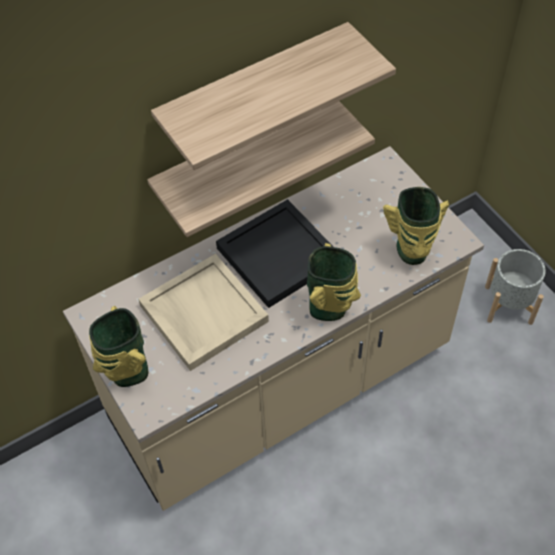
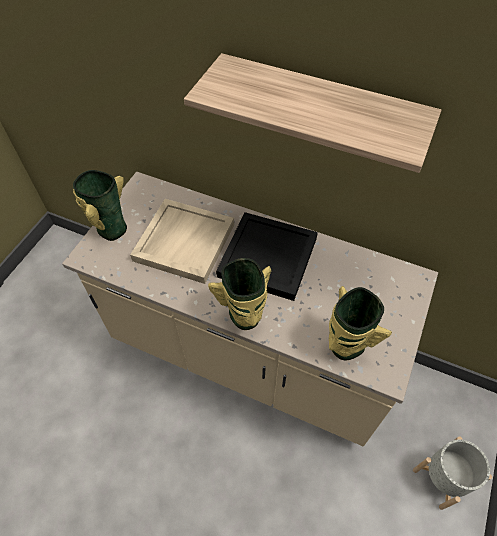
camera: 55 degrees right, 0 degrees up
shelf [147,101,375,237] -> none

